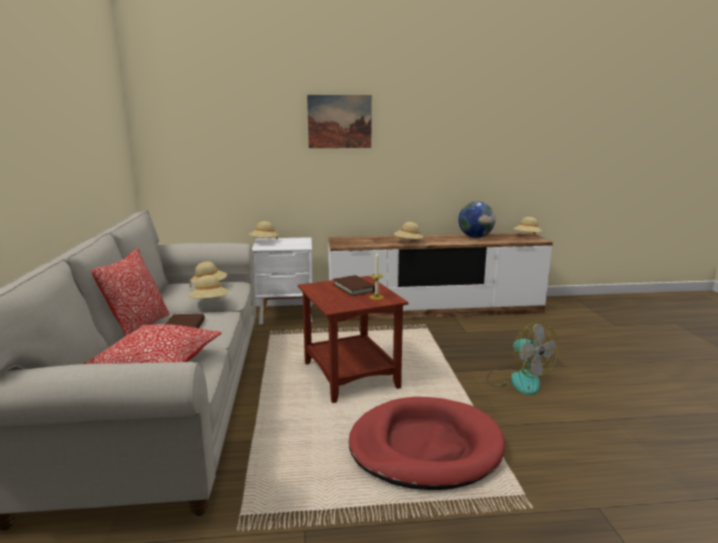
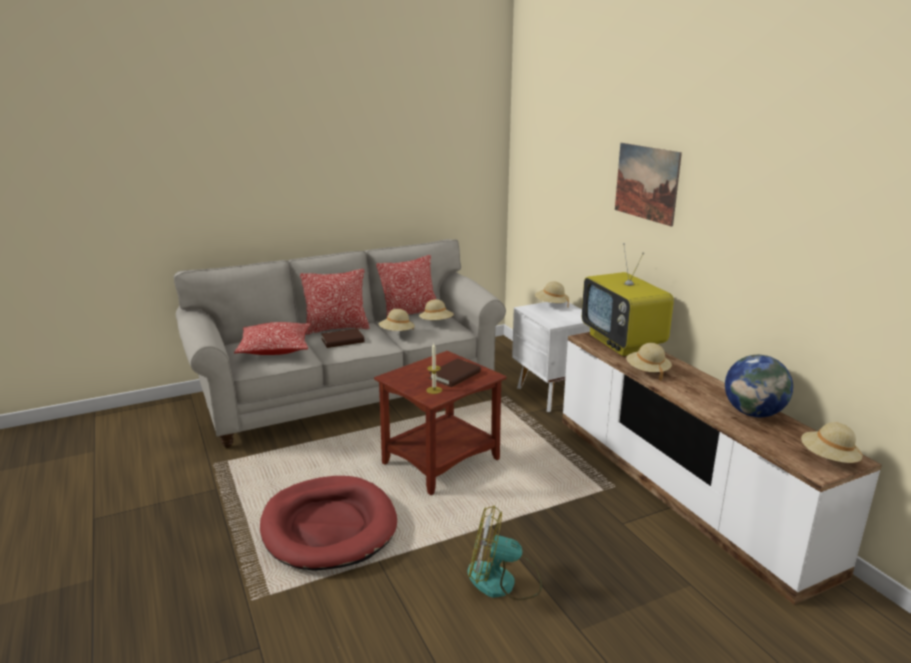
camera: 70 degrees right, 5 degrees up
fan [487,322,558,395] -> fan turned 60 degrees clockwise [468,505,542,601]
none -> pillow [377,255,436,316]
none -> television [582,243,674,356]

